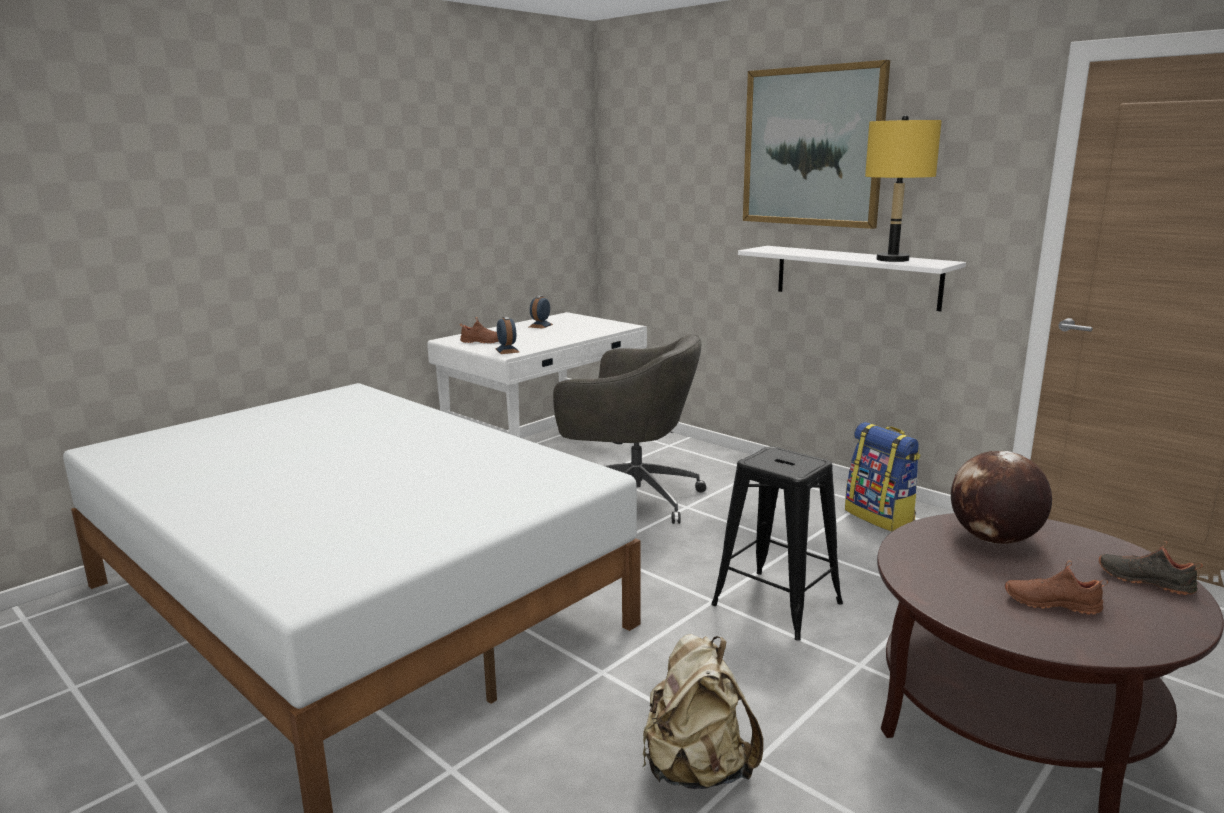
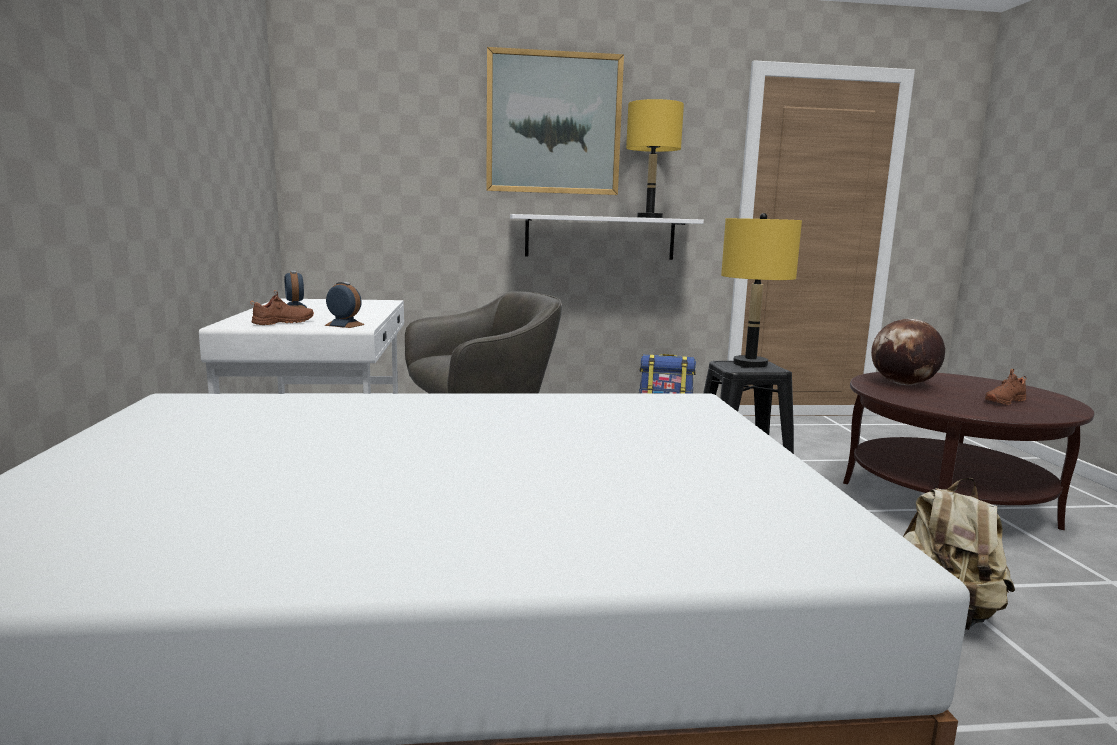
camera: 50 degrees left, 5 degrees down
black shoe [1099,541,1203,595] -> none
none -> yellow table lamp [721,213,802,368]

